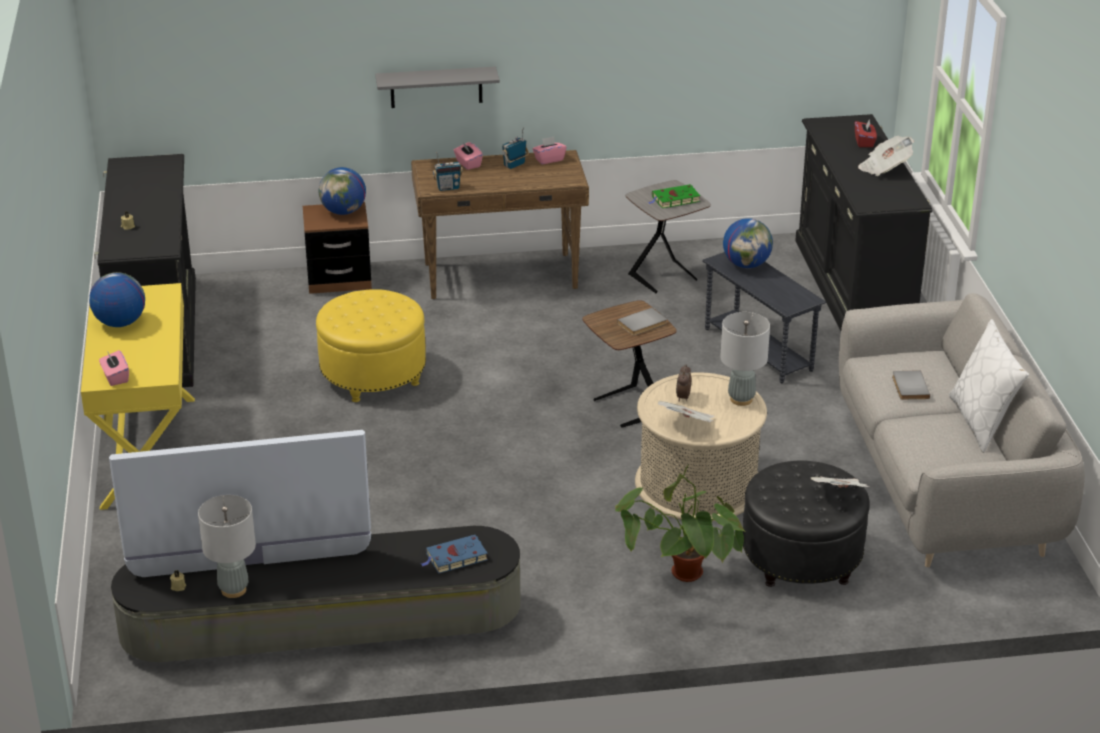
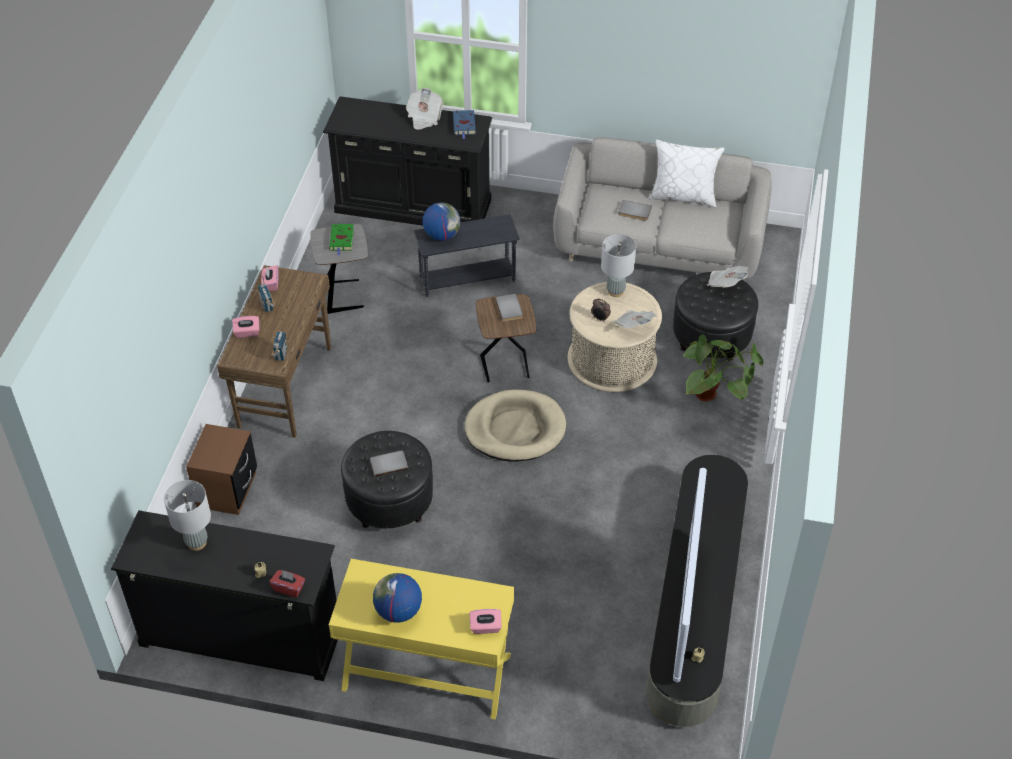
camera: 70 degrees left, 15 degrees up
grey table lamp [198,495,256,598] -> grey table lamp moved to [164,480,211,551]
yellow ottoman [316,289,426,402] -> black ottoman [341,431,433,529]
globe [319,167,366,215] -> none
grey shelf [375,67,500,108] -> none
blue book [421,535,488,573] -> blue book moved to [453,110,476,139]
red tissue box [855,118,877,147] -> red tissue box moved to [269,570,305,597]
none -> grey book [370,451,409,477]
none -> beige dog bed [464,389,566,462]

